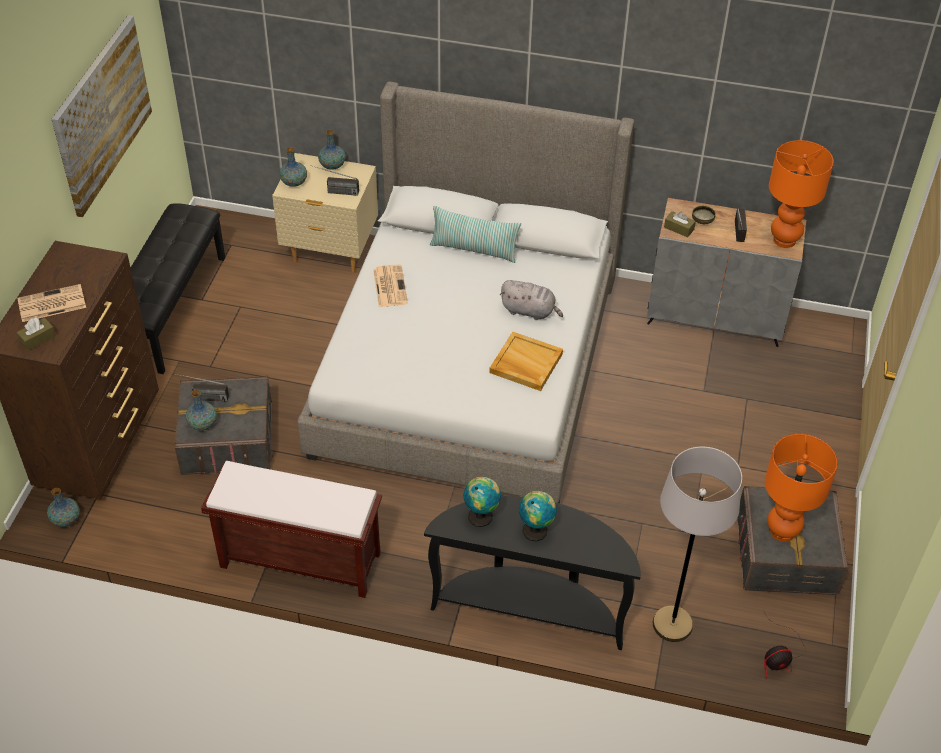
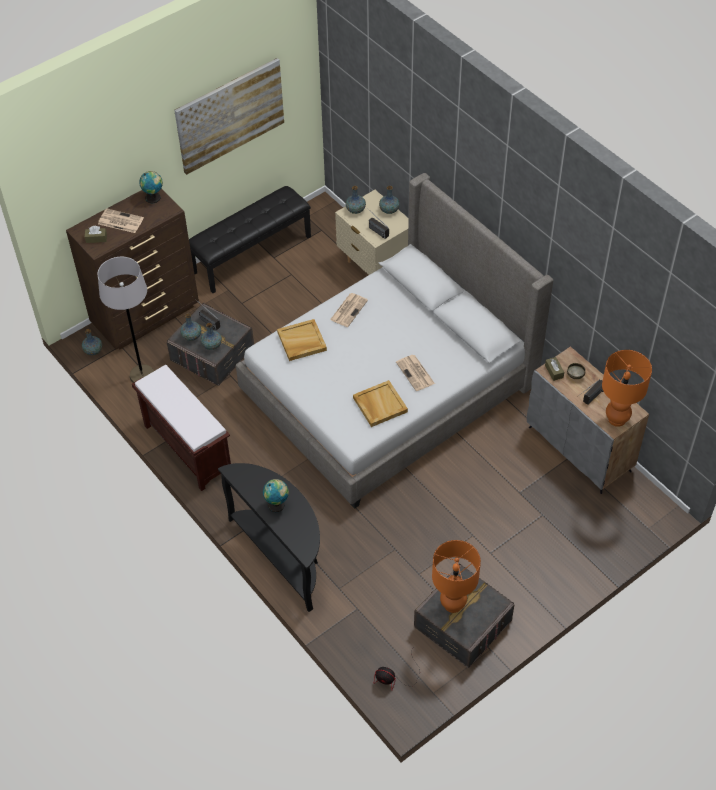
camera: 40 degrees right, 5 degrees up
pillow [430,206,521,263] -> none
globe [464,477,501,527] -> globe moved to [139,171,163,204]
grey plush toy [500,280,563,320] -> newspaper [396,355,435,391]
grey floor lamp [653,447,742,642] -> grey floor lamp moved to [98,257,154,383]
none -> vase [201,323,222,350]
none -> beige tray [277,319,327,361]

